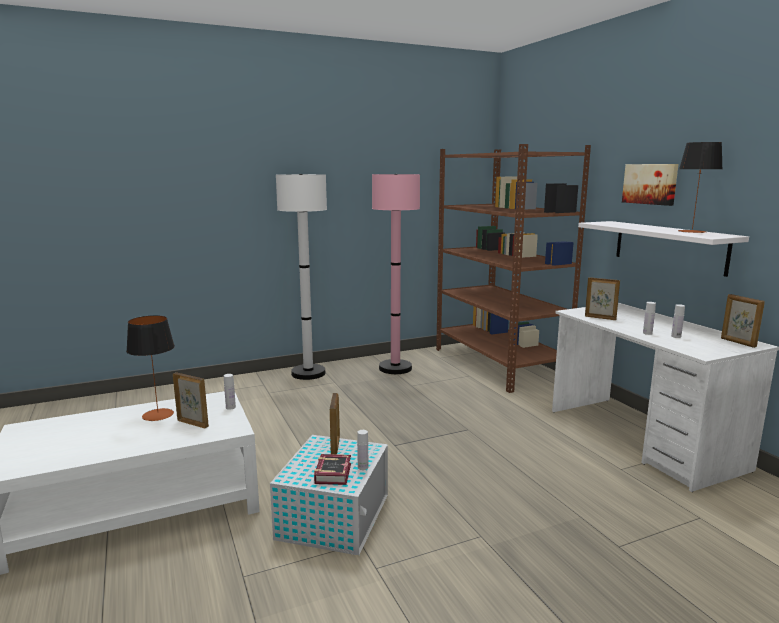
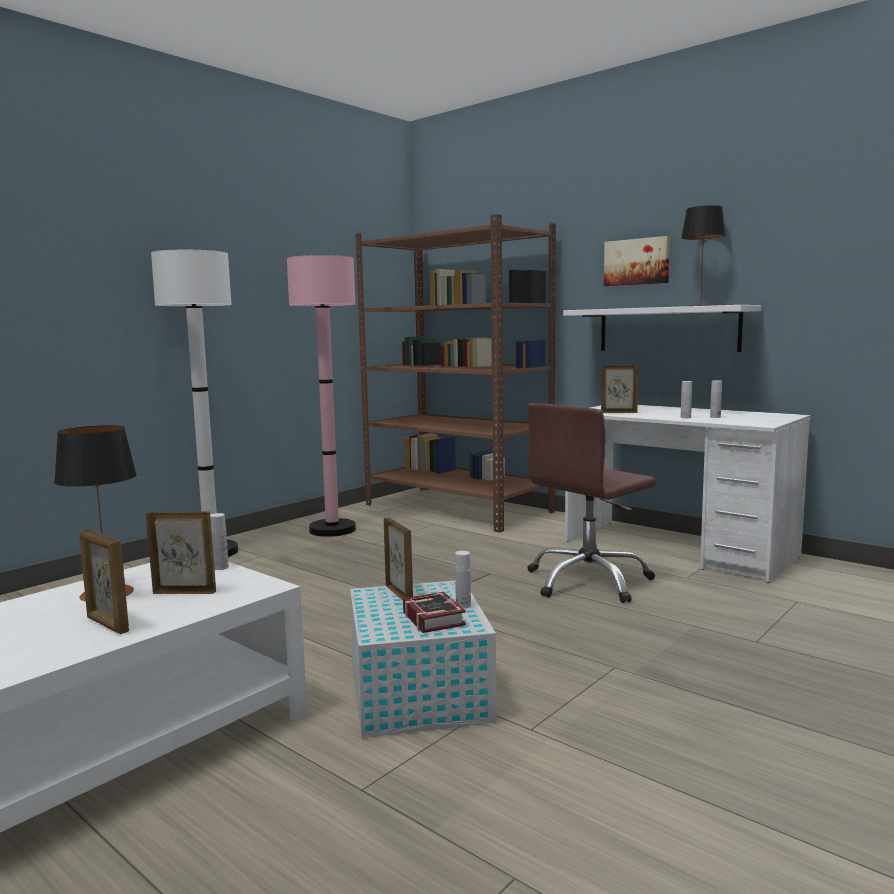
camera: 25 degrees left, 5 degrees down
picture frame [721,294,765,348] -> picture frame moved to [79,529,129,634]
none -> brown office chair [527,403,656,603]

